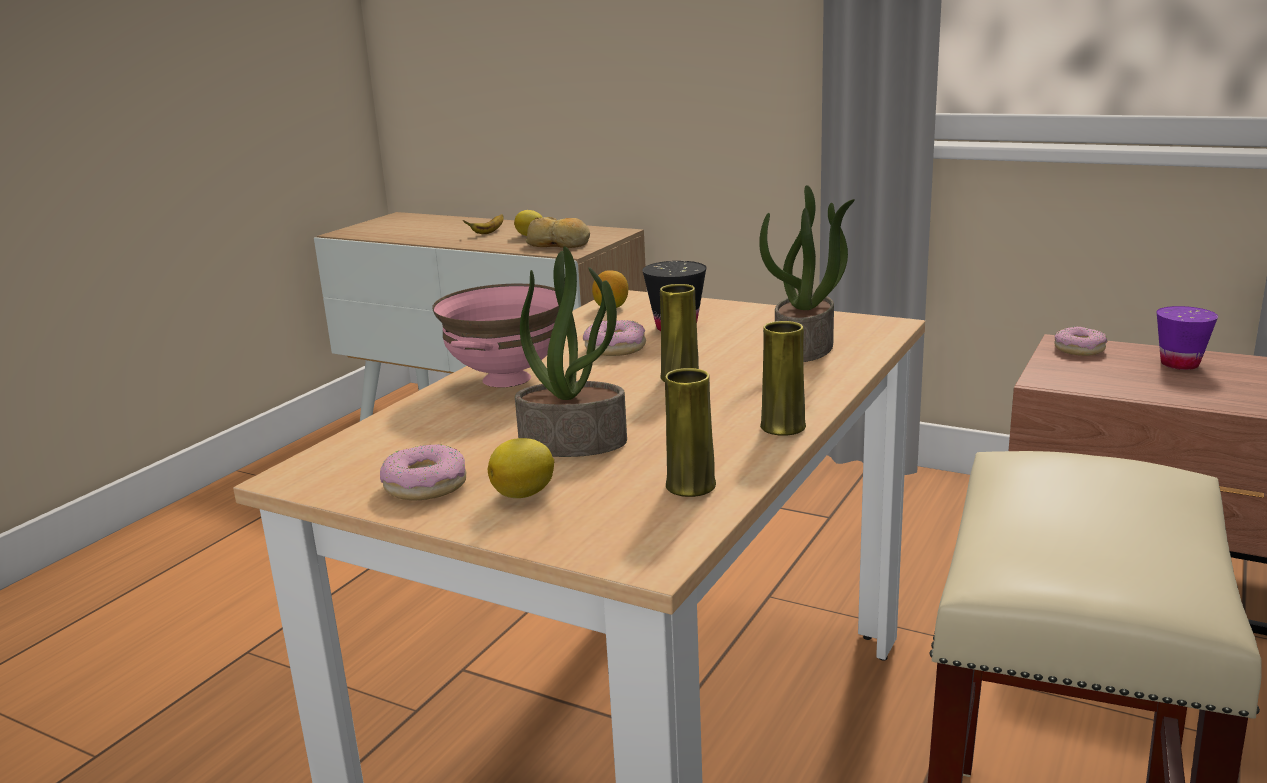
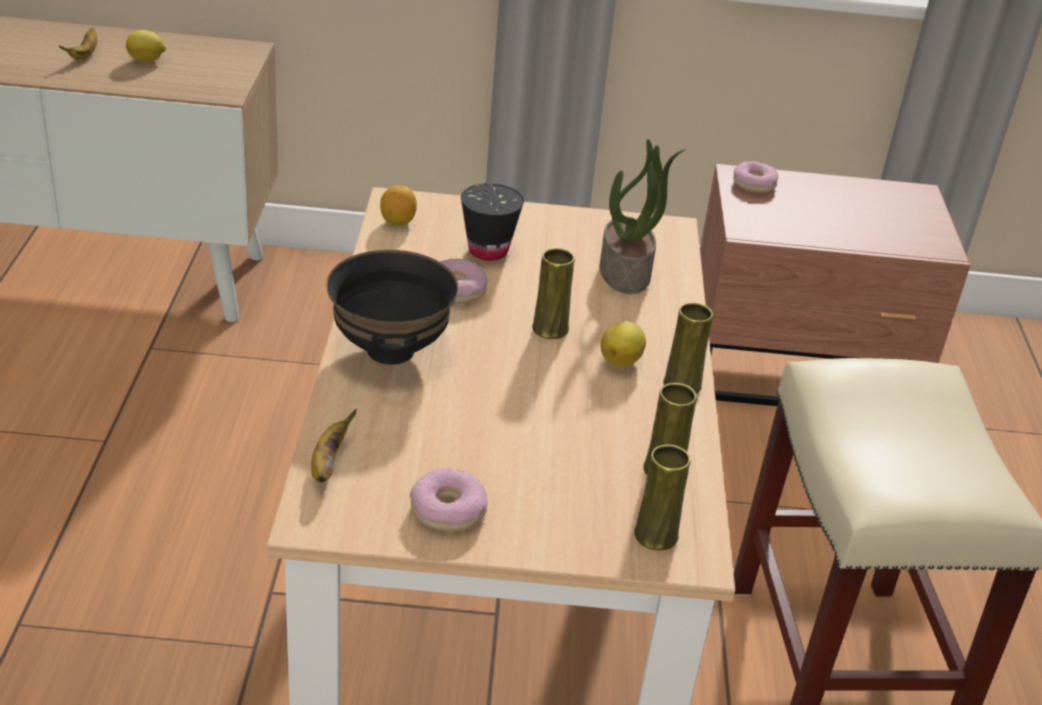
camera: 30 degrees left, 15 degrees up
pink bowl [432,284,559,387] -> black bowl [326,250,458,365]
lemon [488,438,554,498] -> lemon moved to [601,321,646,368]
potted plant [515,246,627,457] -> none
bread [525,217,590,248] -> none
purple cup [1156,306,1218,370] -> none
none -> banana [311,409,356,483]
none -> yellow vase [634,445,690,550]

